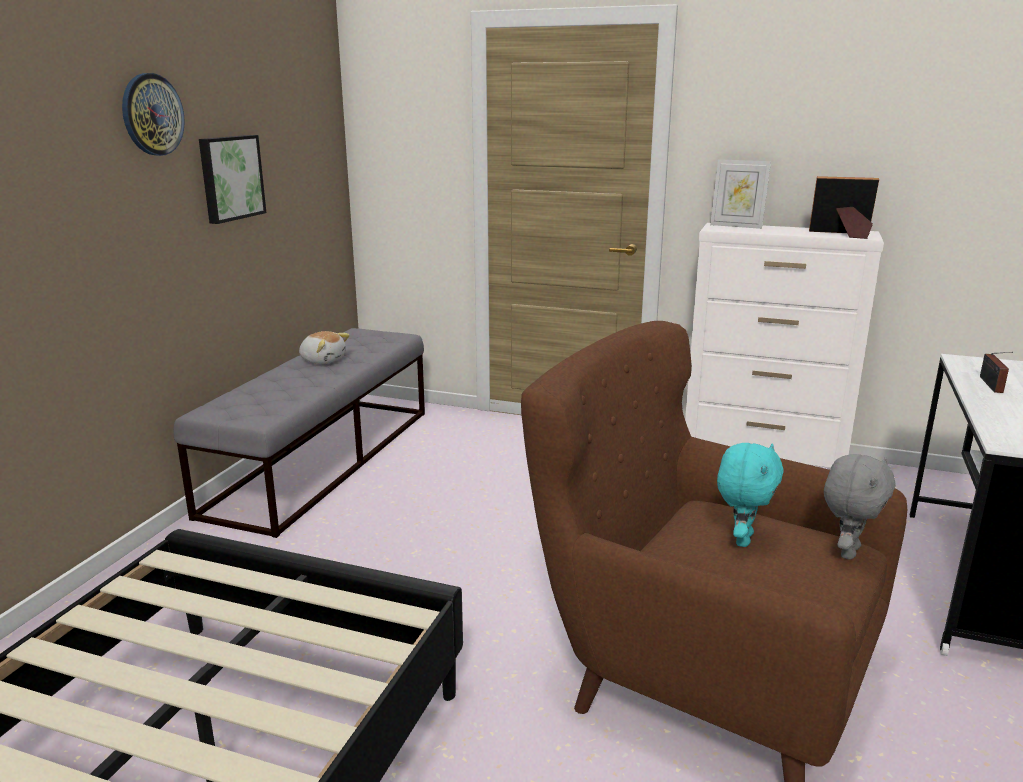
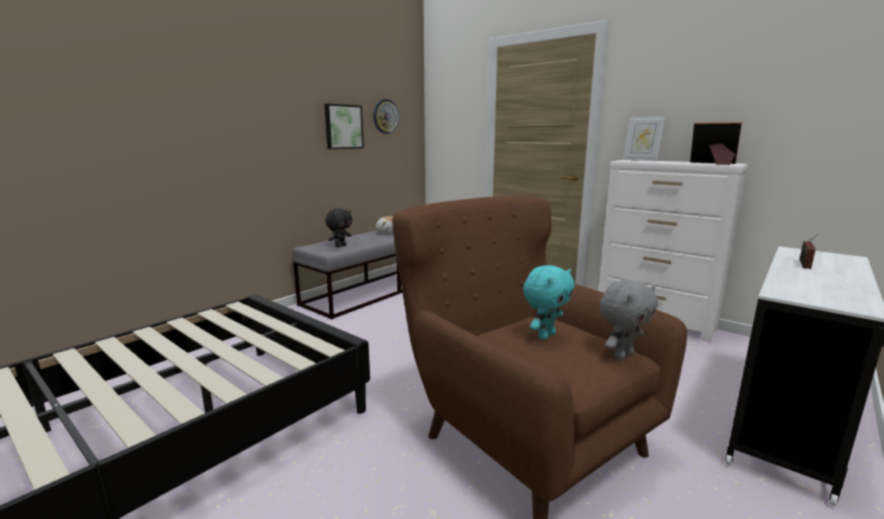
camera: 20 degrees right, 5 degrees down
wall clock [122,73,185,156] -> wall clock moved to [373,99,399,134]
none -> black plush toy [325,208,352,247]

